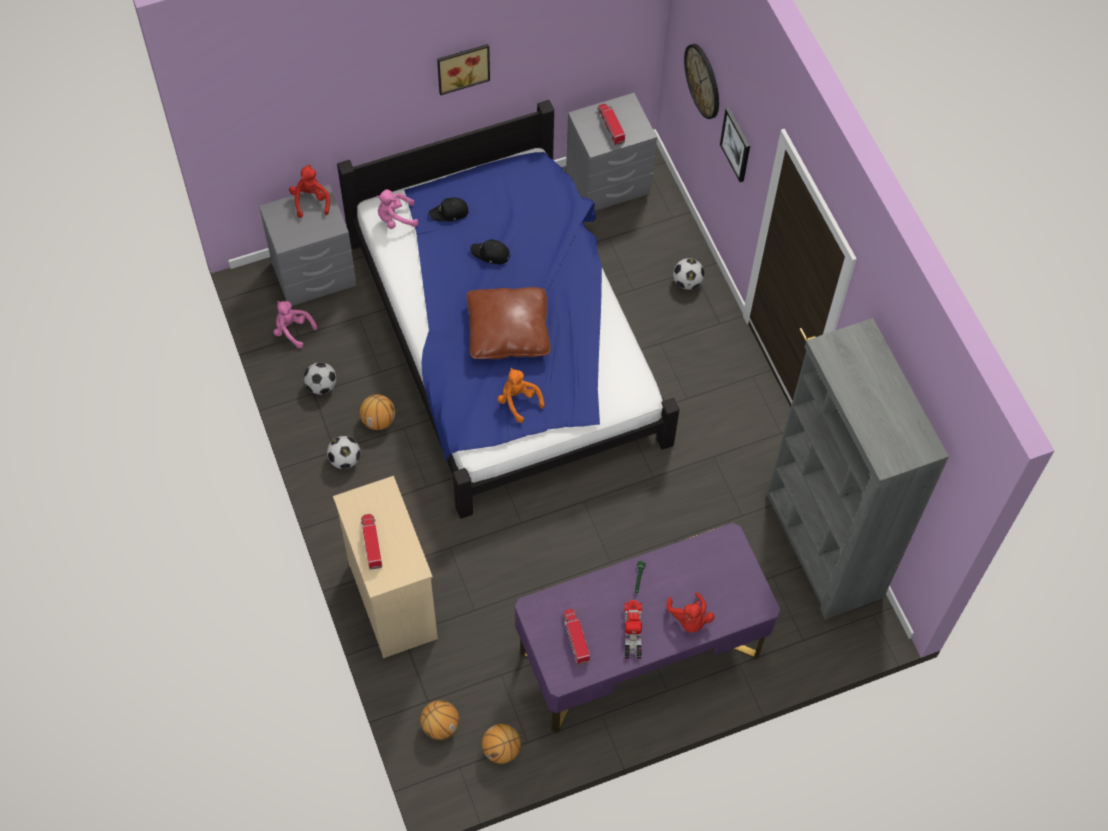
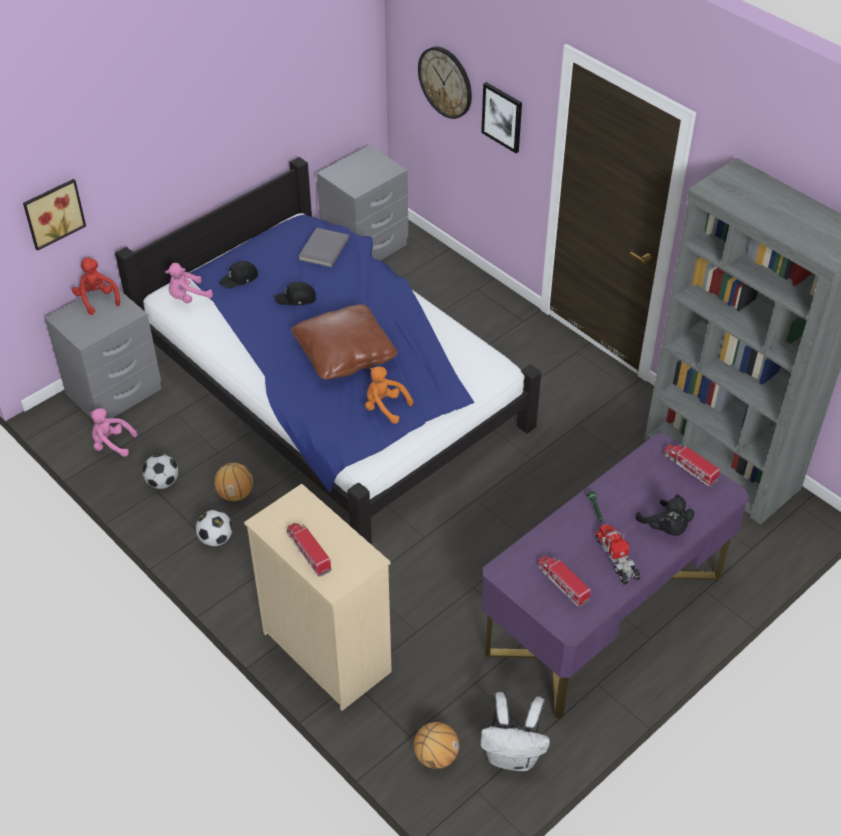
camera: 20 degrees left, 15 degrees down
picture [437,44,490,95] -> picture moved to [23,179,86,251]
basketball [482,724,521,764] -> white backpack [480,692,550,771]
toy truck [597,104,625,146] -> toy truck moved to [664,444,720,487]
red plush toy [667,592,715,633] -> black plush toy [636,494,694,536]
football [673,258,705,289] -> none
none -> grey book [299,228,349,267]

